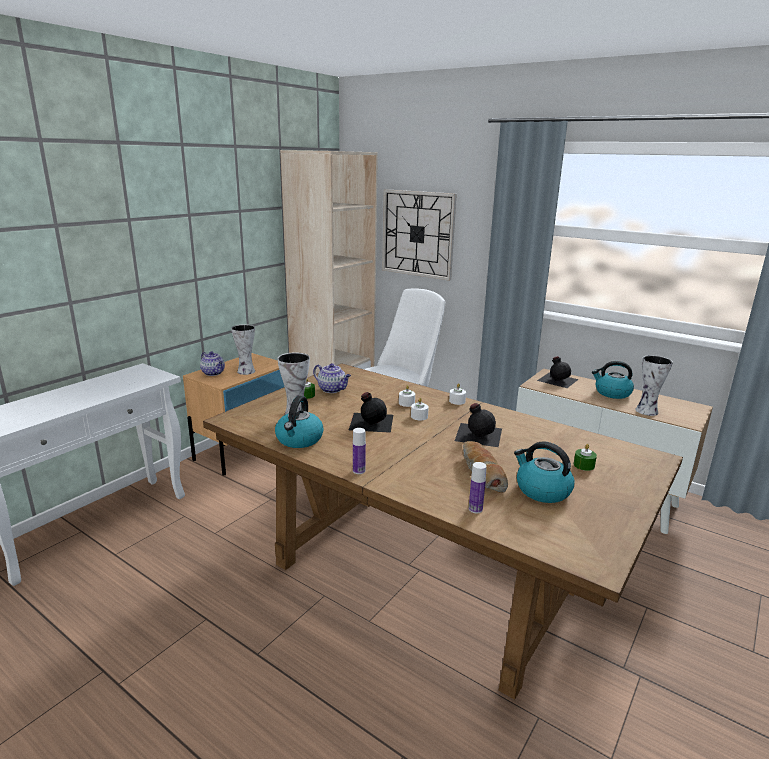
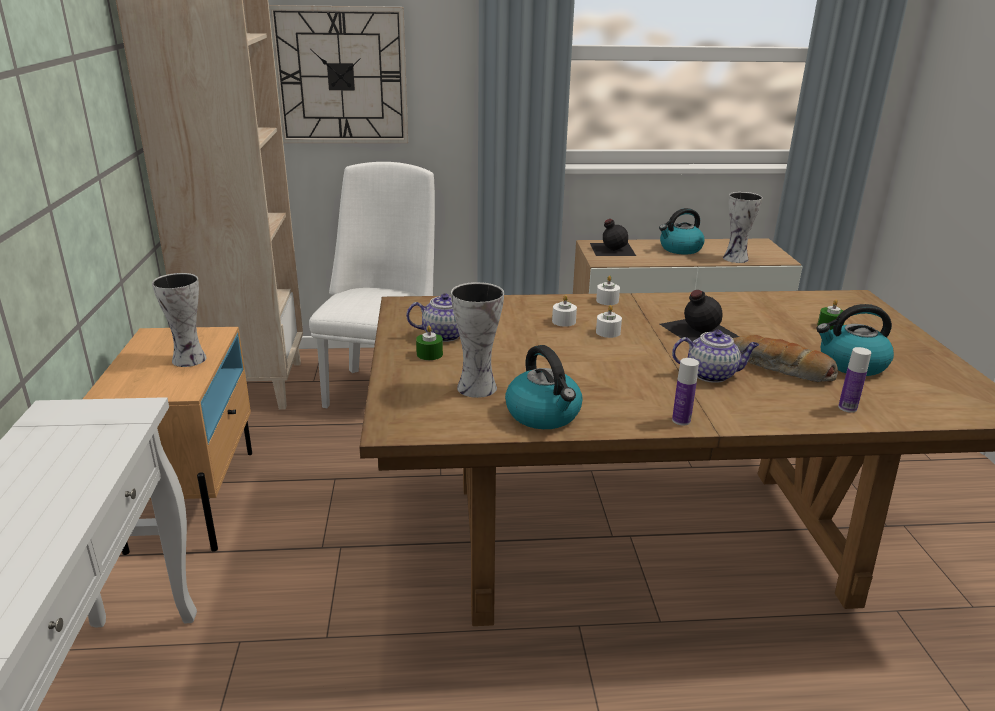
camera: 40 degrees left, 5 degrees up
teapot [200,351,225,376] -> teapot moved to [672,330,759,383]
black bottle [349,392,393,433] -> none

